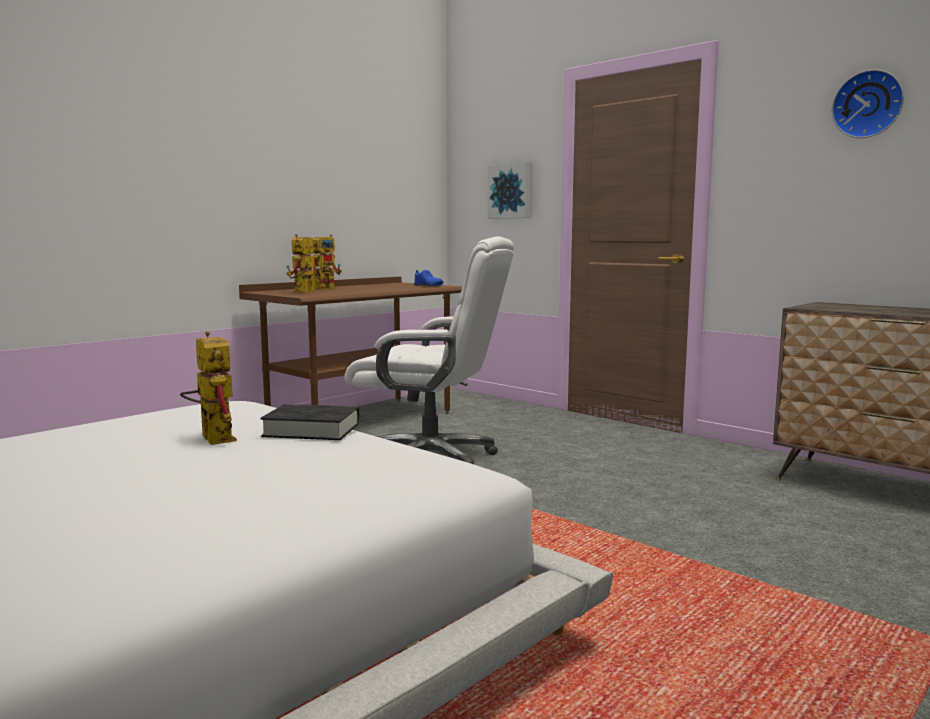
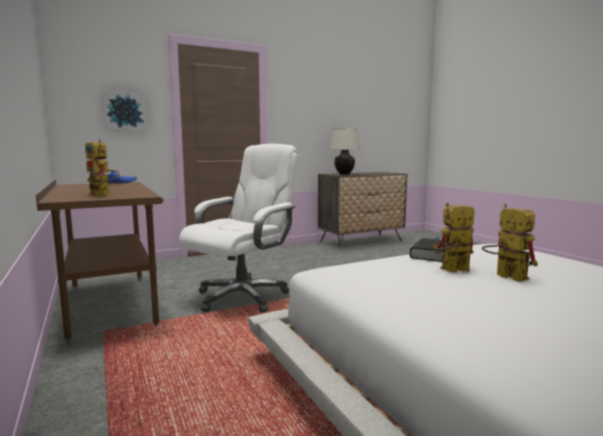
camera: 70 degrees left, 0 degrees up
toy robot [312,234,342,290] -> toy robot moved to [482,204,538,282]
wall clock [832,69,904,138] -> none
none -> beige table lamp [329,128,361,174]

